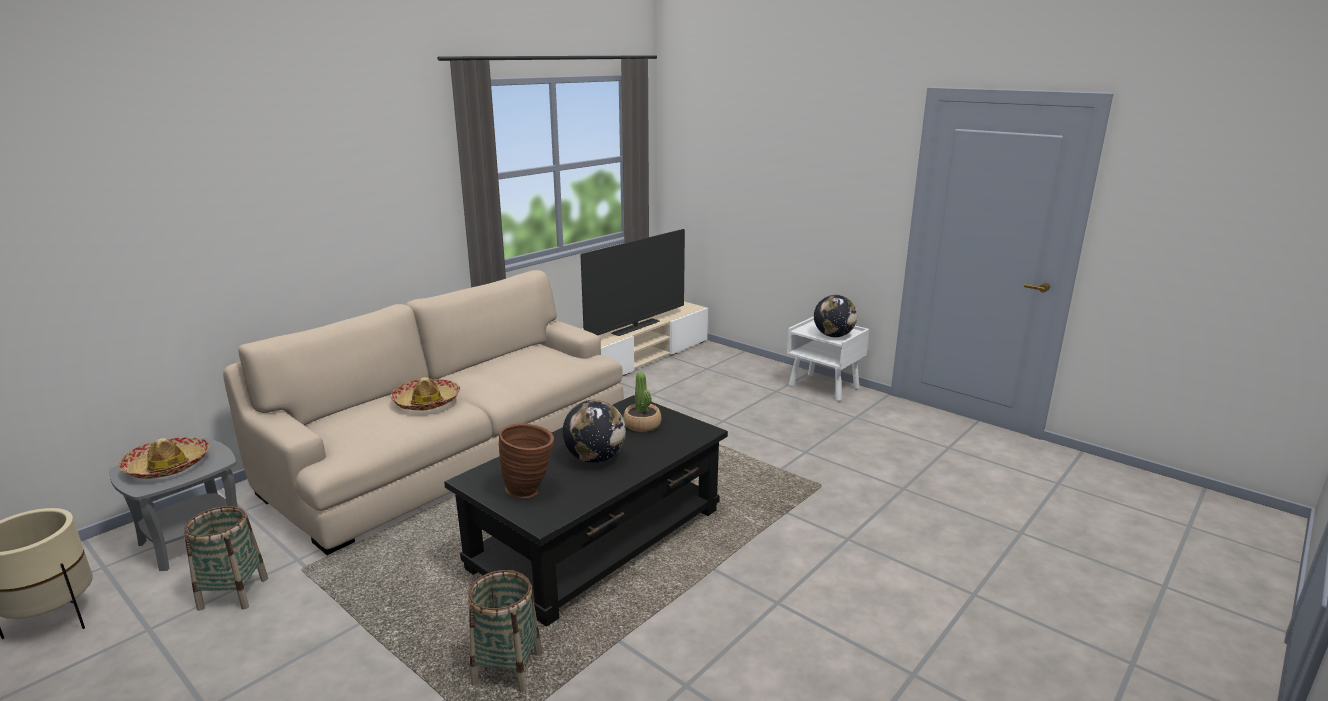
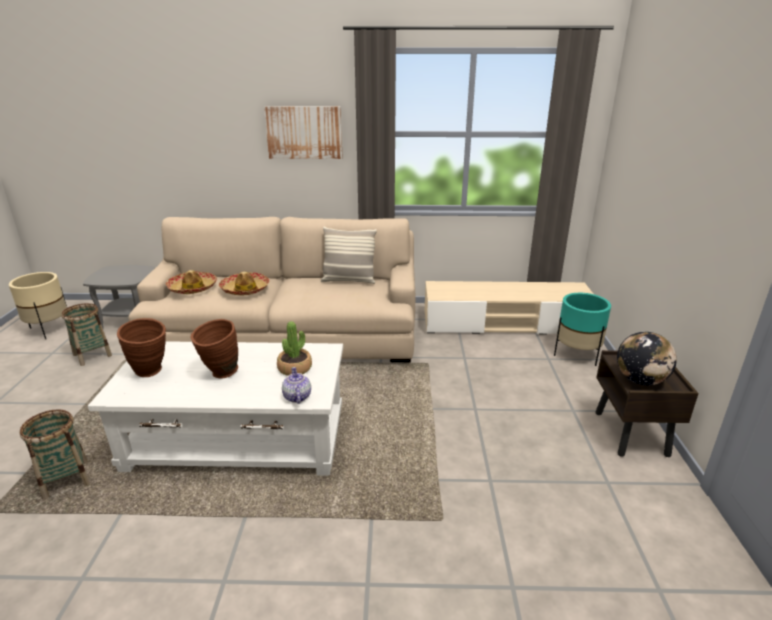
camera: 50 degrees right, 5 degrees up
hat [119,437,209,479] -> hat moved to [166,270,217,294]
black coffee table [444,395,728,627] -> white coffee table [88,341,343,476]
globe [563,400,626,463] -> brown vase [191,319,238,379]
television [581,229,685,336] -> none
white nightstand [787,316,869,401] -> brown nightstand [595,350,699,457]
none -> picture [264,106,343,159]
none -> teapot [282,367,311,404]
none -> pillow [321,227,377,284]
none -> turquoise planter [554,293,611,366]

